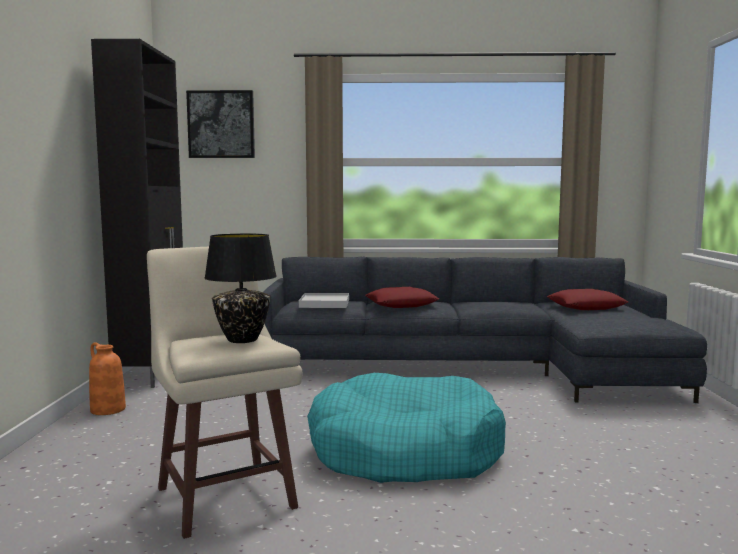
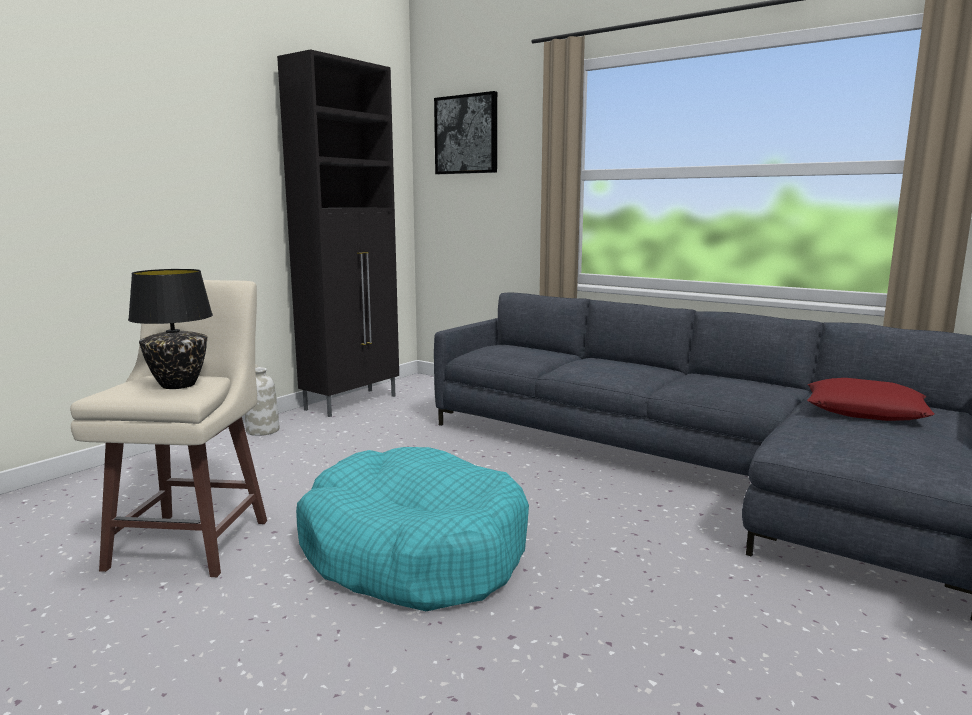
camera: 35 degrees right, 5 degrees up
orange vase [89,343,126,415] -> white vase [245,364,280,436]
white tray [299,293,349,308] -> none
red pillow [365,287,439,308] -> none

